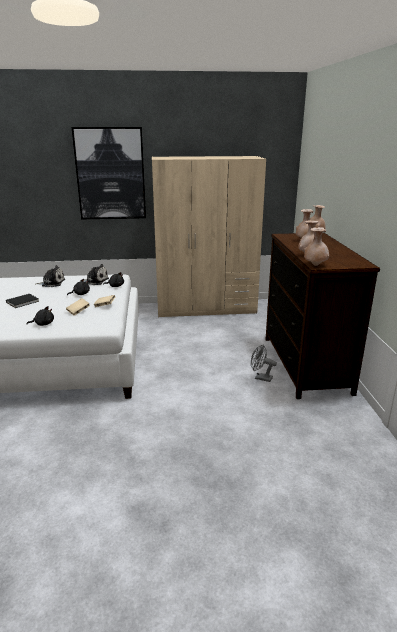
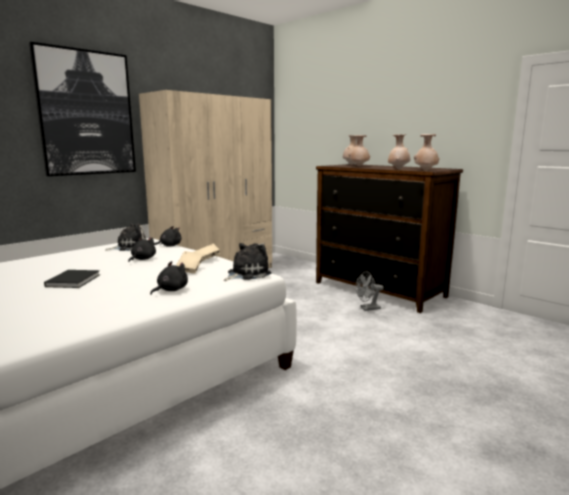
camera: 40 degrees left, 10 degrees down
plush toy [35,265,65,287] -> plush toy moved to [224,243,271,281]

